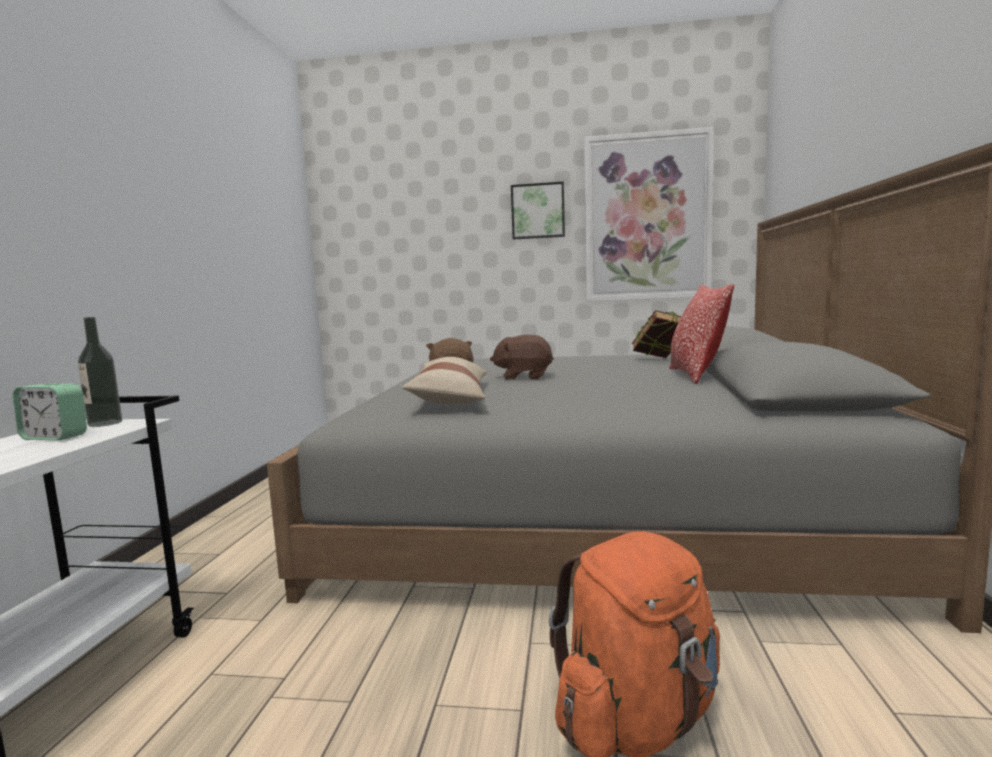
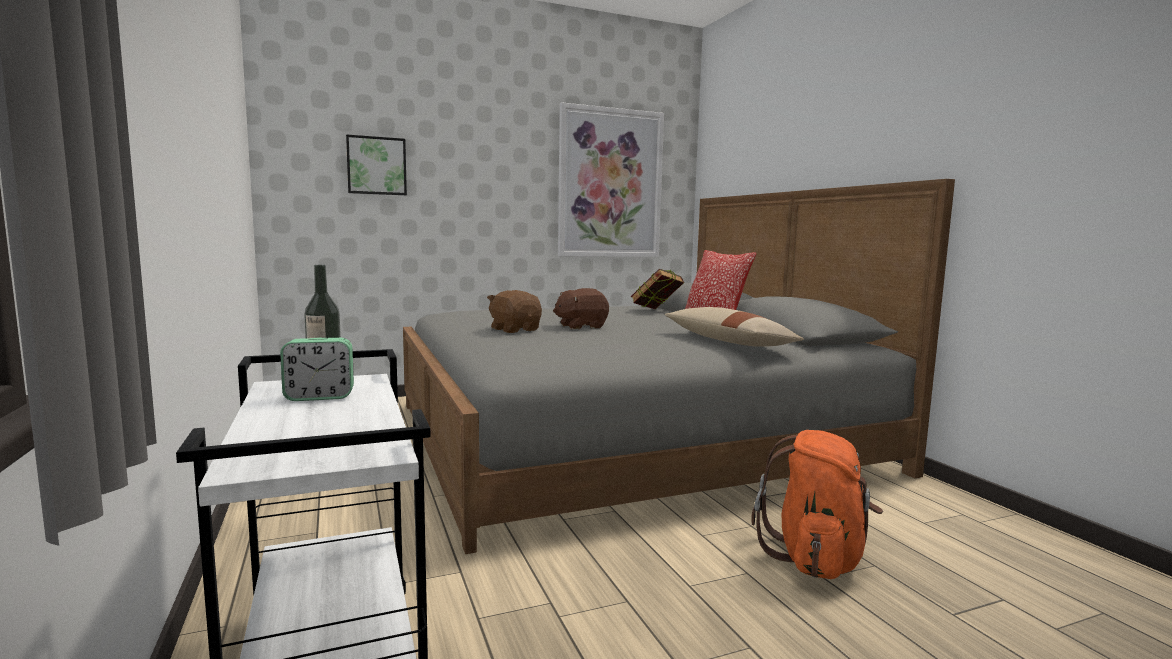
camera: 30 degrees left, 0 degrees up
beige pillow [402,357,487,405] -> beige pillow moved to [665,307,804,347]
picture [511,181,565,239] -> picture moved to [346,134,407,195]

